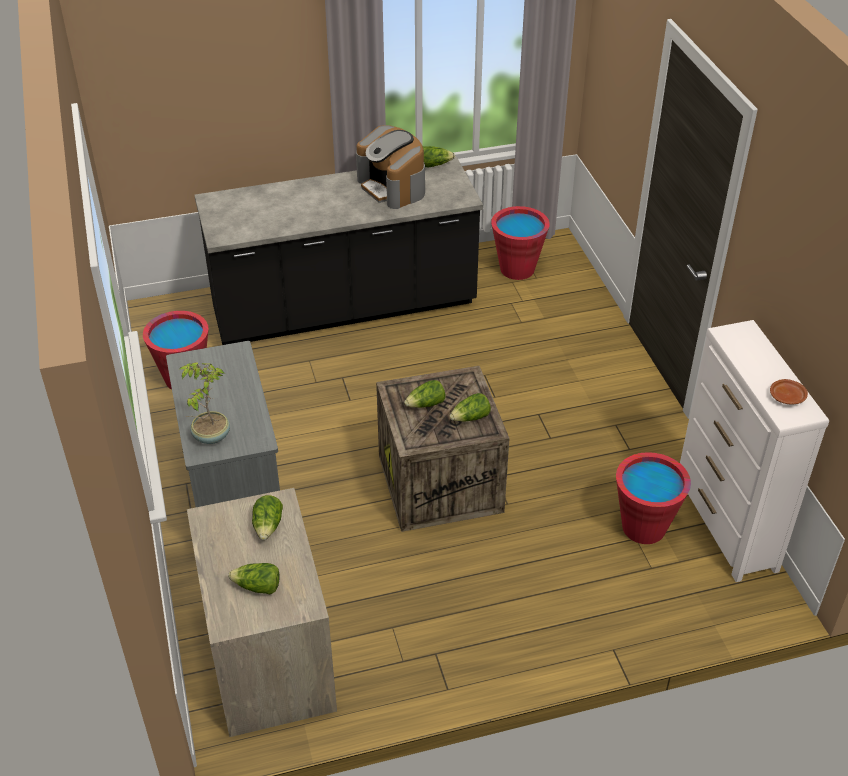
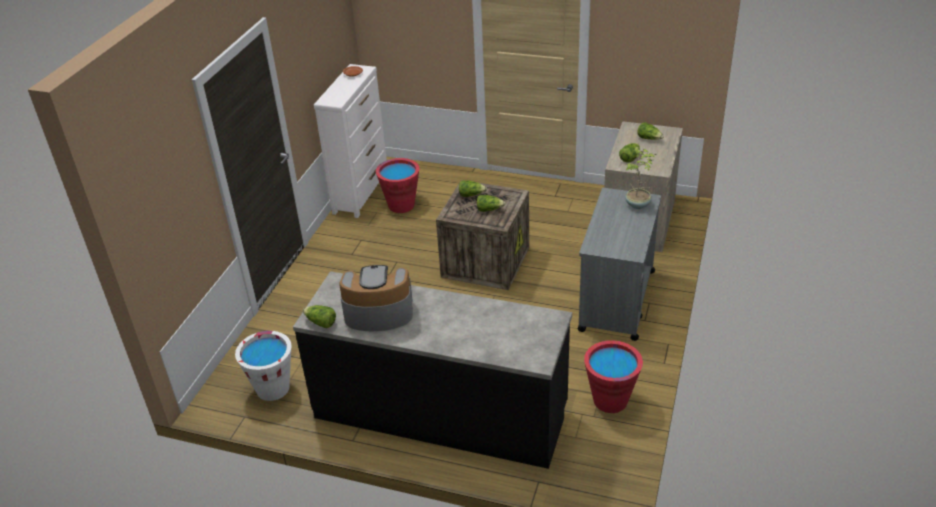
camera: 145 degrees left, 5 degrees down
coffee machine [356,125,425,209] -> coffee machine turned 90 degrees counterclockwise [339,265,413,331]
red bucket [491,206,550,280] -> white bucket [235,331,291,401]

